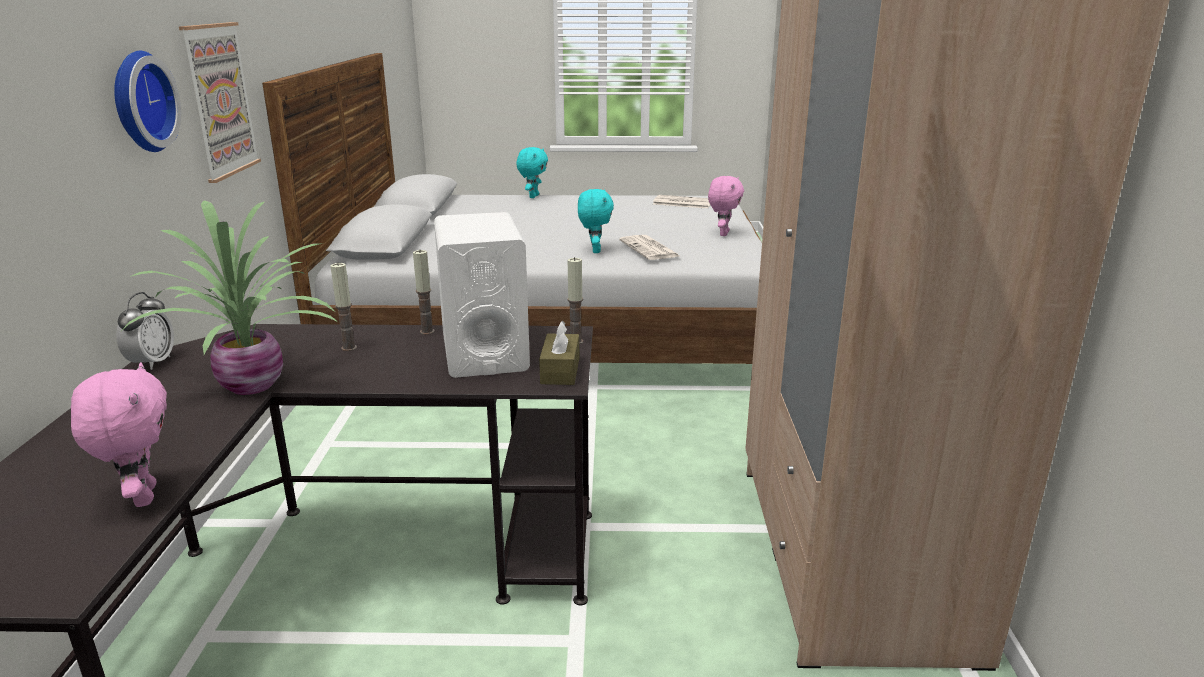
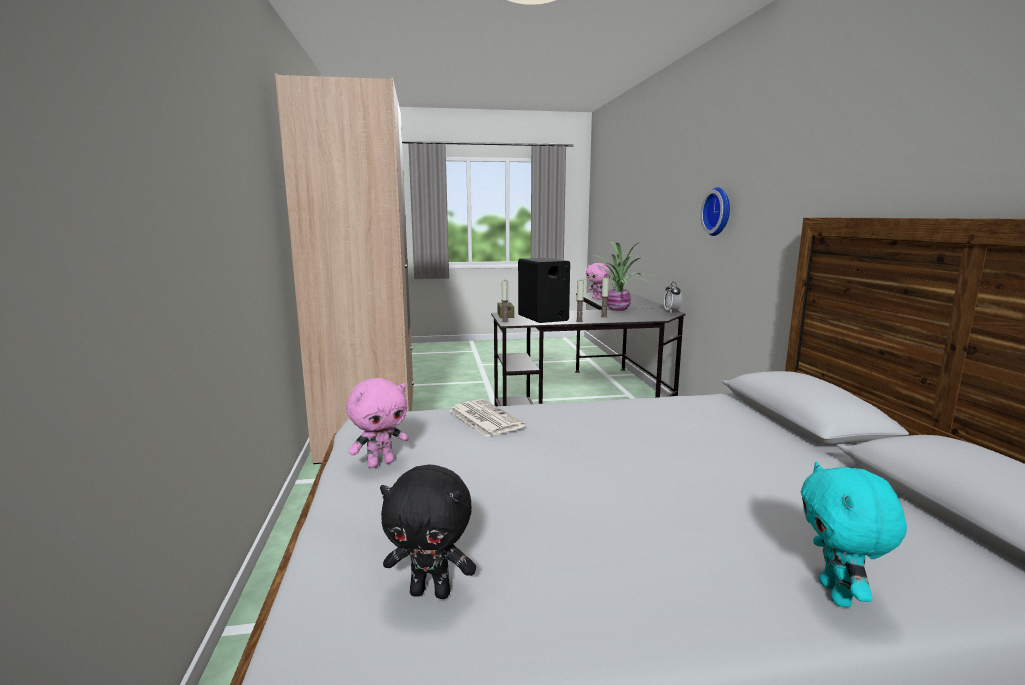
camera: 170 degrees right, 10 degrees down
picture [179,22,261,183] -> none
white speaker [434,212,530,378] -> black speaker [518,258,570,323]
turquoise plush toy [578,189,614,253] -> none
newspaper [653,195,710,208] -> black plush toy [380,465,476,599]
pink plush toy [708,176,744,236] -> pink plush toy turned 135 degrees counterclockwise [346,378,409,468]

